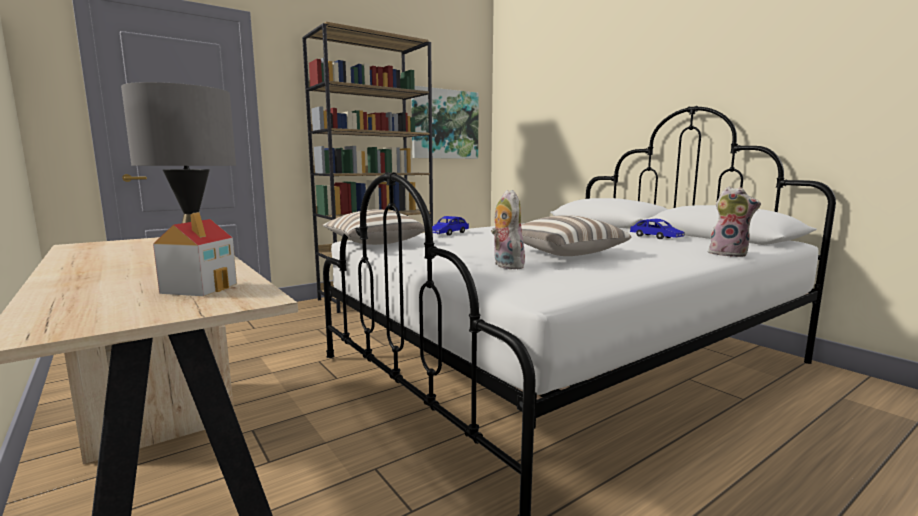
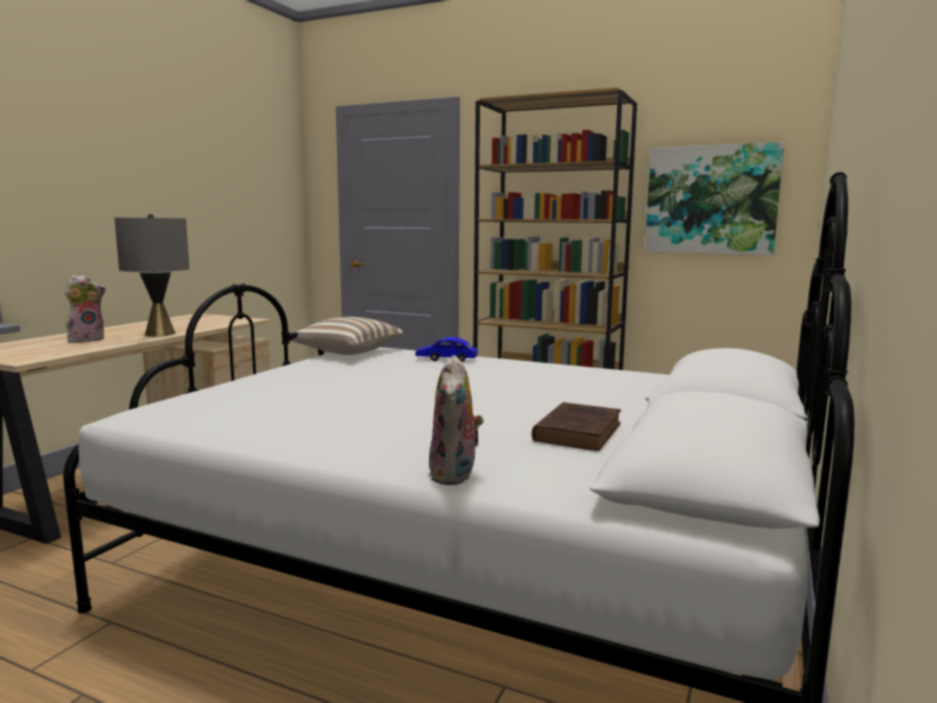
camera: 60 degrees right, 0 degrees up
toy house [153,212,237,296] -> none
plush toy [491,190,525,269] -> plush toy moved to [65,275,106,342]
pillow [521,215,631,256] -> none
blue toy car [630,219,684,239] -> brown book [532,402,621,451]

